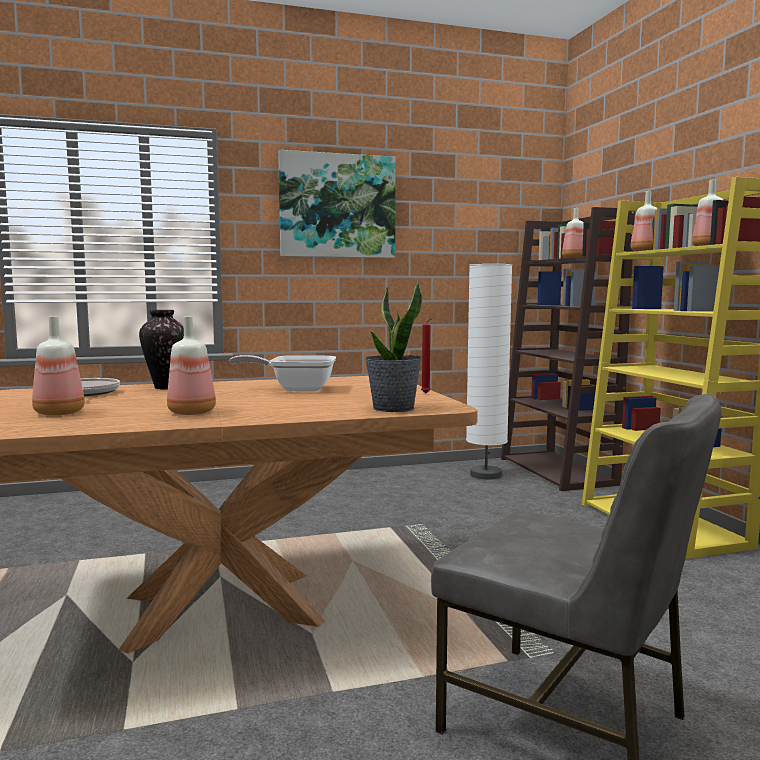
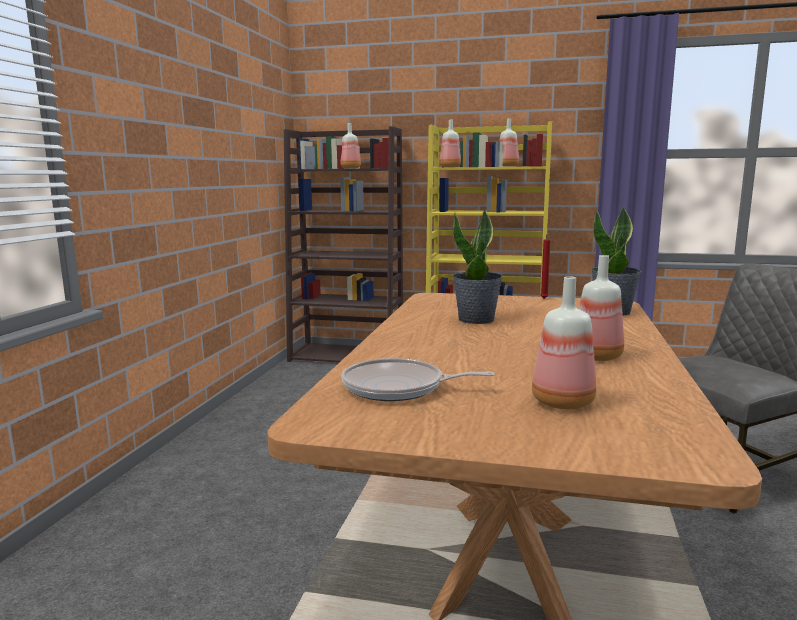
camera: 60 degrees left, 5 degrees up
vase [139,310,184,389] -> none
frying pan [229,355,336,391] -> potted plant [453,209,503,324]
picture [278,150,396,258] -> none
white floor lamp [466,264,512,480] -> none

